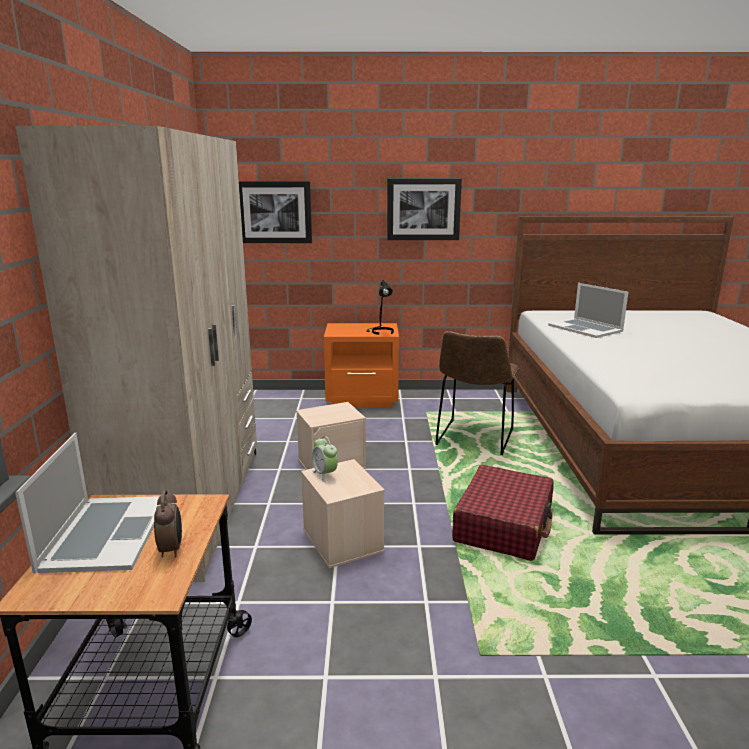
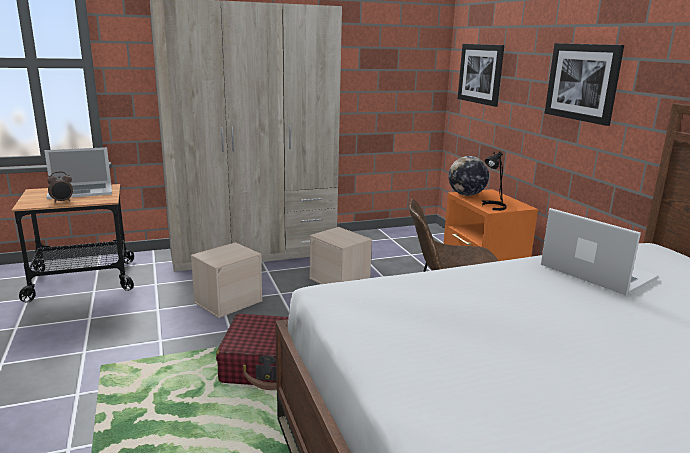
camera: 70 degrees right, 0 degrees up
alarm clock [312,436,338,482] -> none
laptop [548,283,628,338] -> laptop turned 105 degrees clockwise [541,208,658,295]
none -> globe [448,156,489,196]

